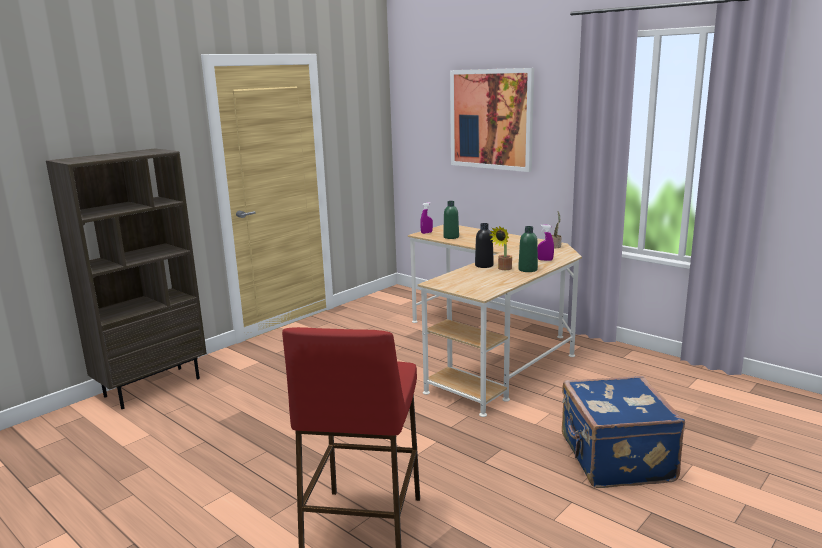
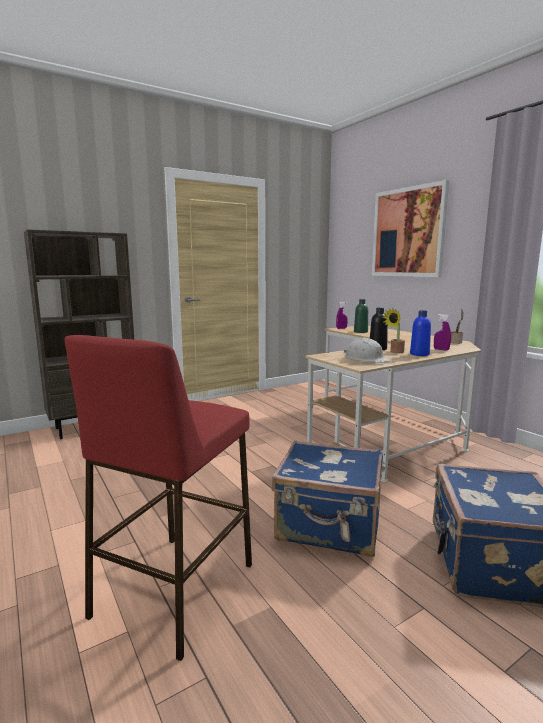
camera: 15 degrees right, 5 degrees down
green bottle [518,226,538,272] -> blue bottle [410,310,431,356]
none -> blue suitcase [272,440,383,557]
none -> white hard hat [344,338,391,363]

